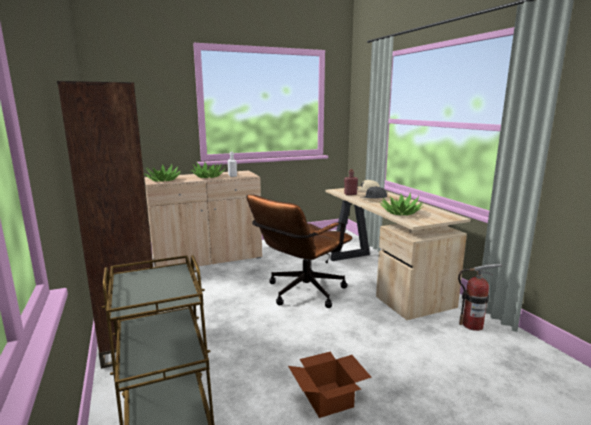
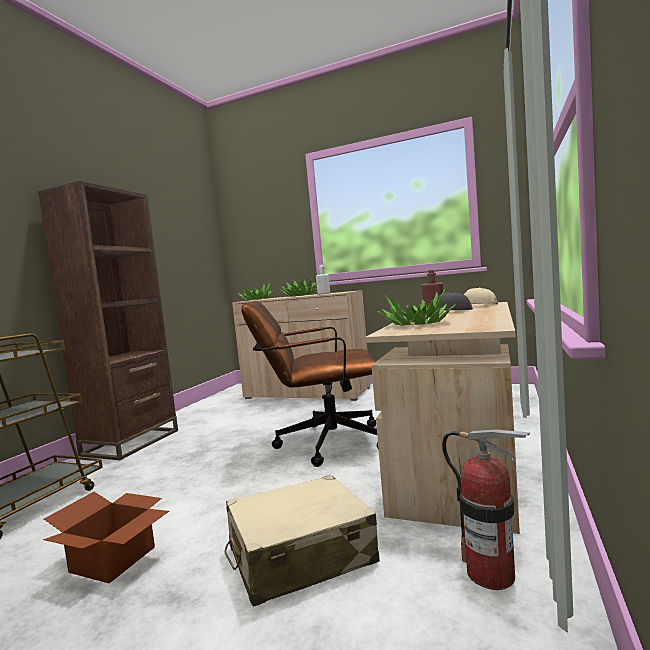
camera: 45 degrees right, 10 degrees down
none -> beige suitcase [225,475,380,607]

